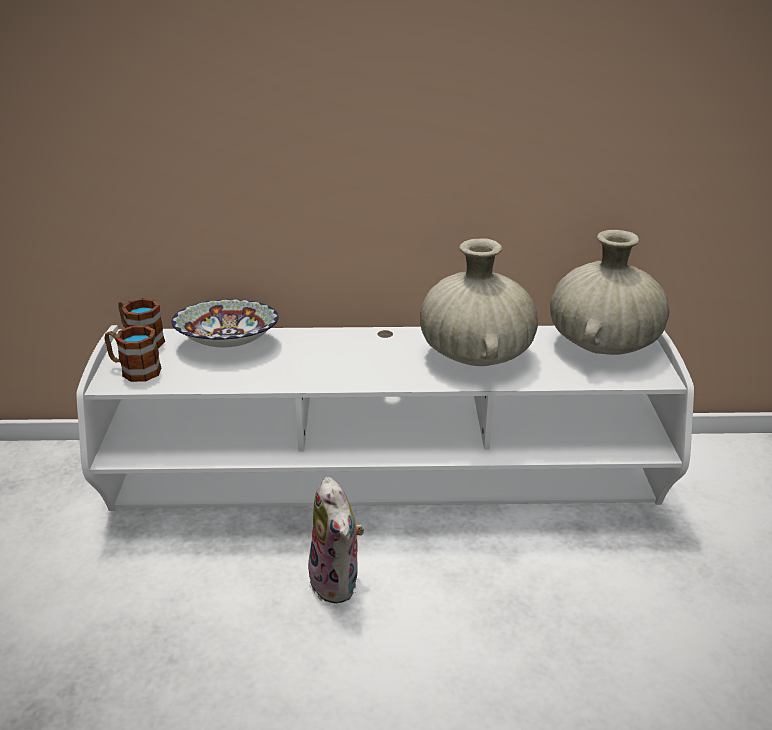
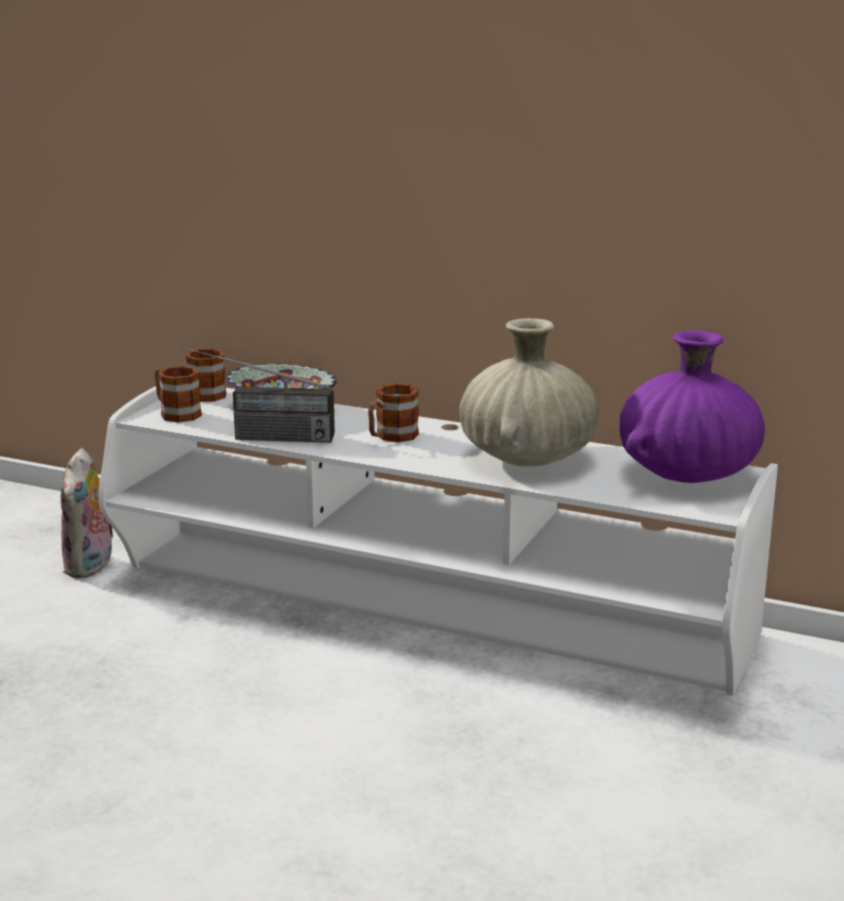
camera: 25 degrees right, 10 degrees down
plush toy [308,477,364,603] -> plush toy moved to [61,448,113,578]
beige vase [550,230,670,355] -> purple vase [619,331,765,483]
none -> radio [183,347,335,443]
none -> mug [368,383,419,442]

